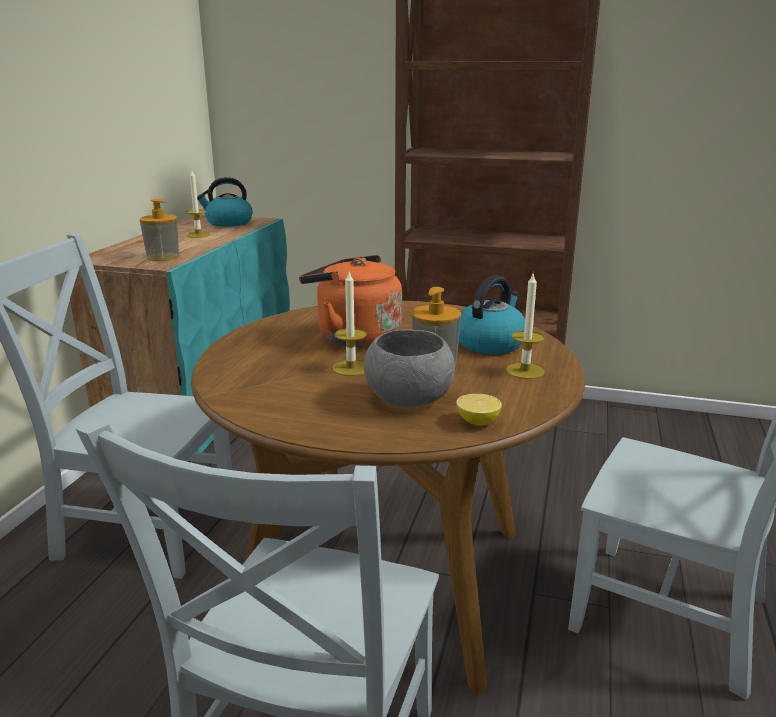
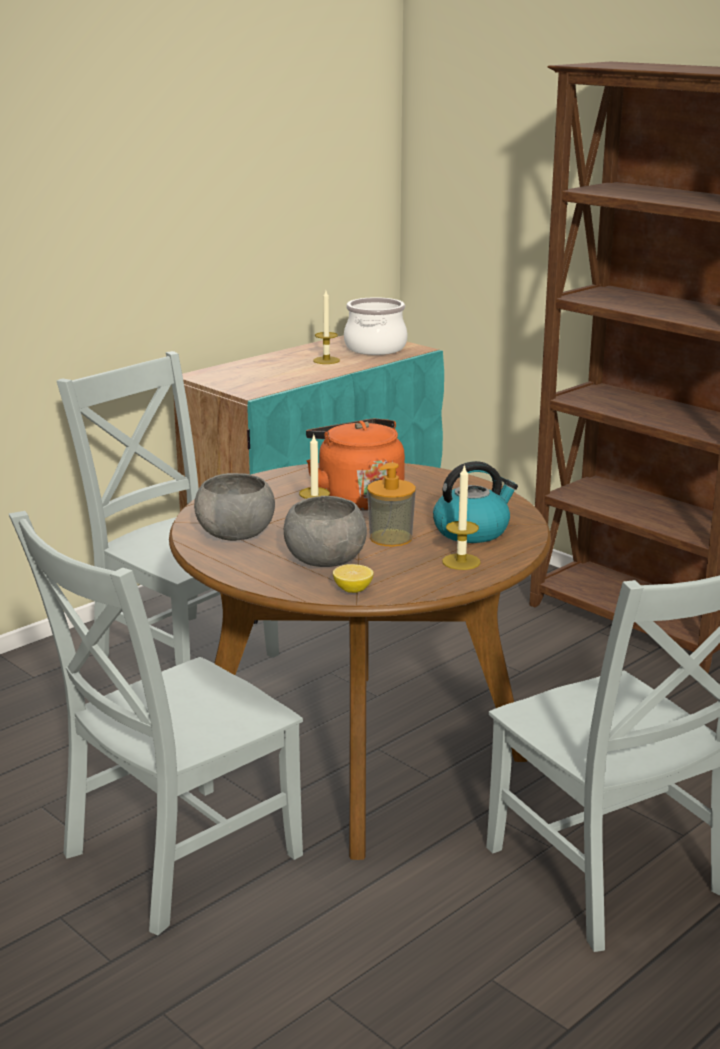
camera: 30 degrees right, 0 degrees up
soap dispenser [140,199,179,261] -> none
kettle [197,177,253,227] -> cooking pot [344,297,408,355]
none -> grey bowl [194,473,275,541]

